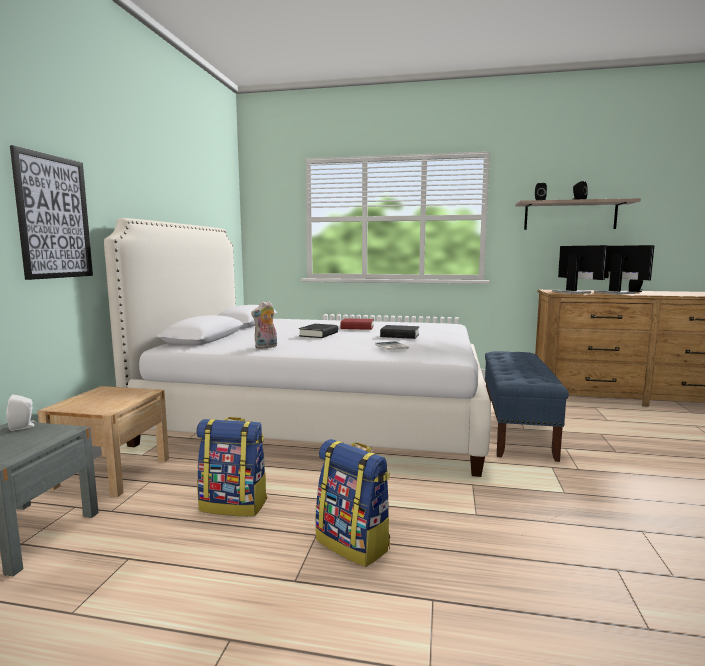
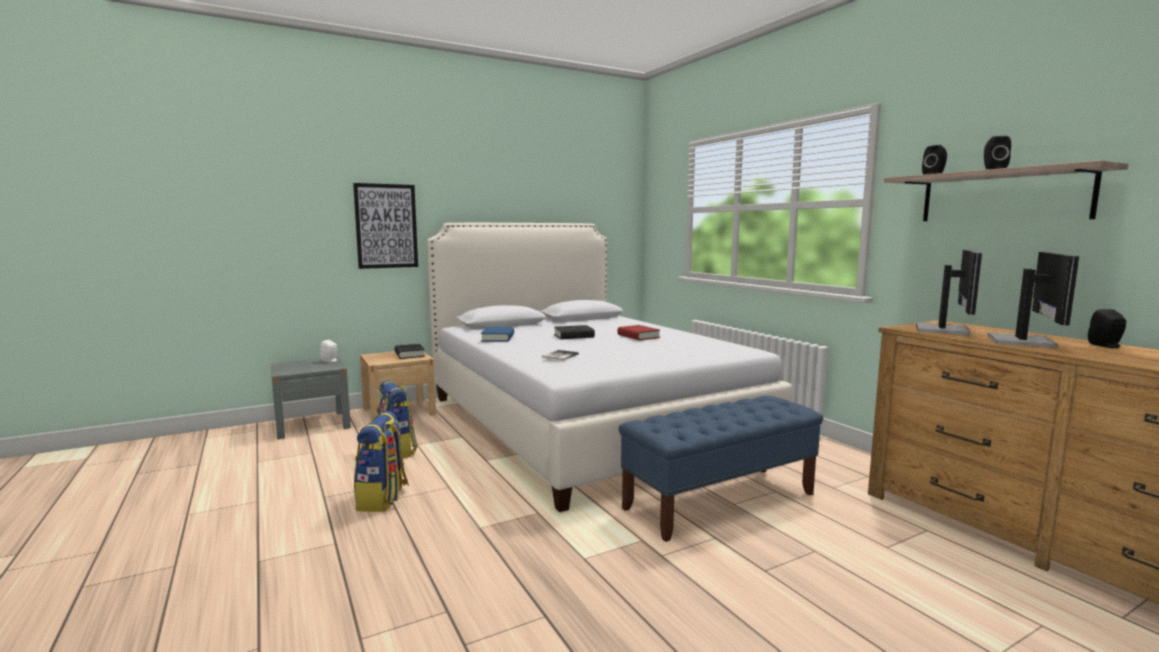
camera: 50 degrees right, 0 degrees up
plush toy [251,301,277,349] -> blue book [481,327,514,342]
black book [380,325,419,339] -> black book moved to [395,344,425,359]

